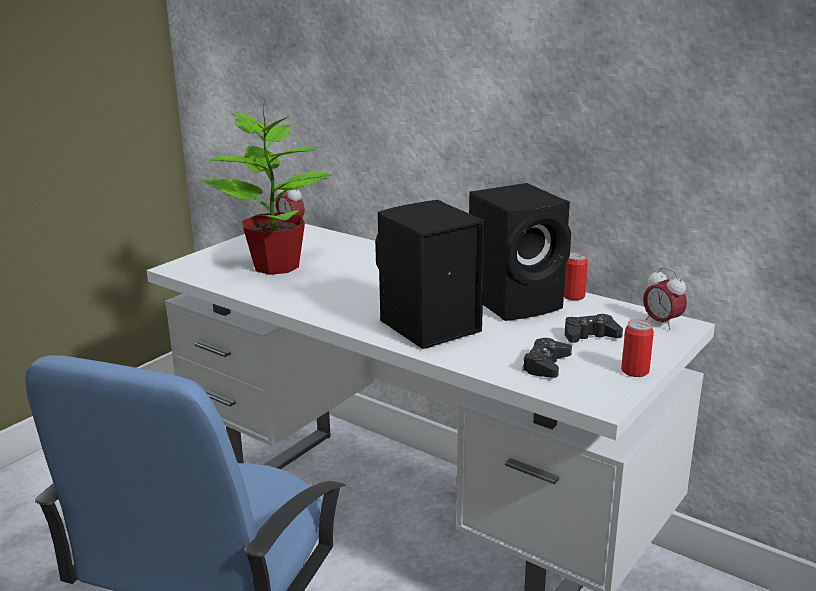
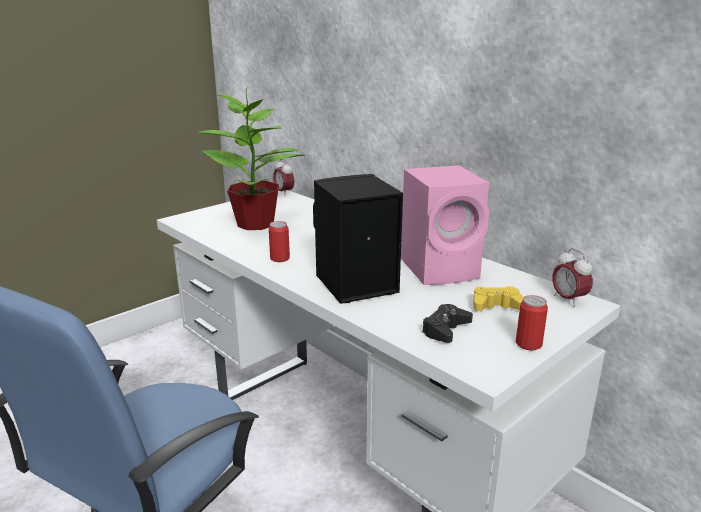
camera: 10 degrees right, 0 degrees up
black speaker [469,183,571,321] -> pink speaker [401,165,489,285]
can [564,252,588,300] -> can moved to [269,221,290,262]
black game controller [565,314,623,343] -> yellow game controller [473,287,523,311]

